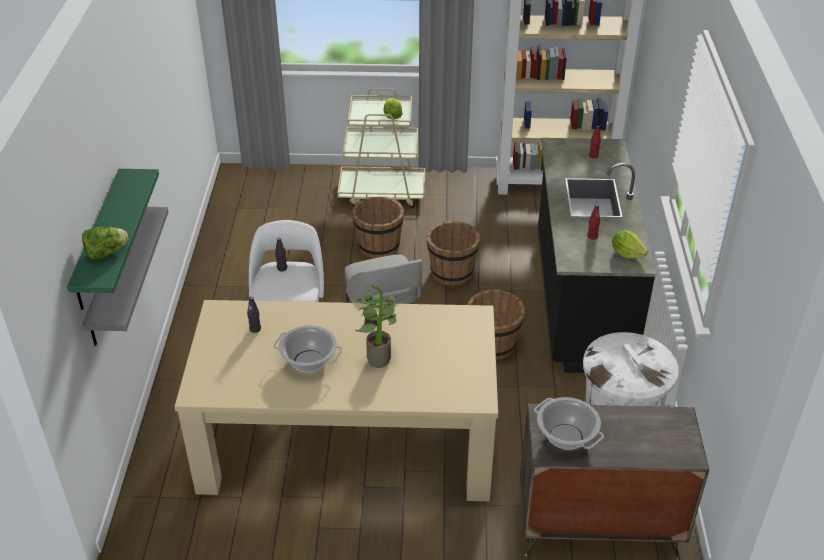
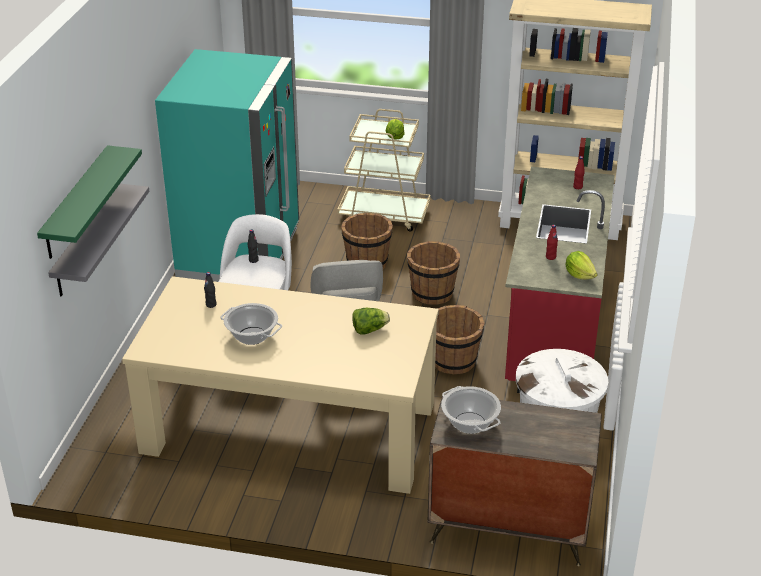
camera: 10 degrees right, 5 degrees down
lettuce [82,227,128,259] -> lettuce moved to [352,308,390,335]
potted plant [349,285,397,368] -> none
black counter [538,138,656,373] -> red counter [505,167,615,393]
none -> turquoise fridge [155,49,299,282]

